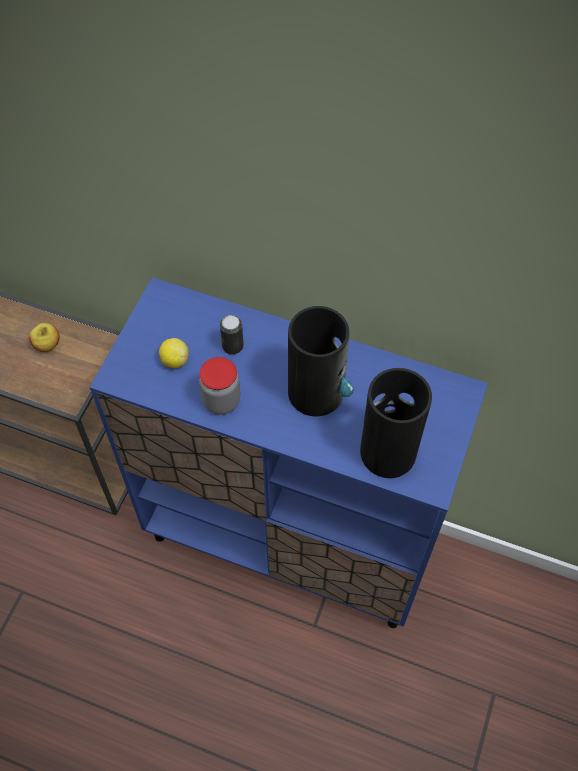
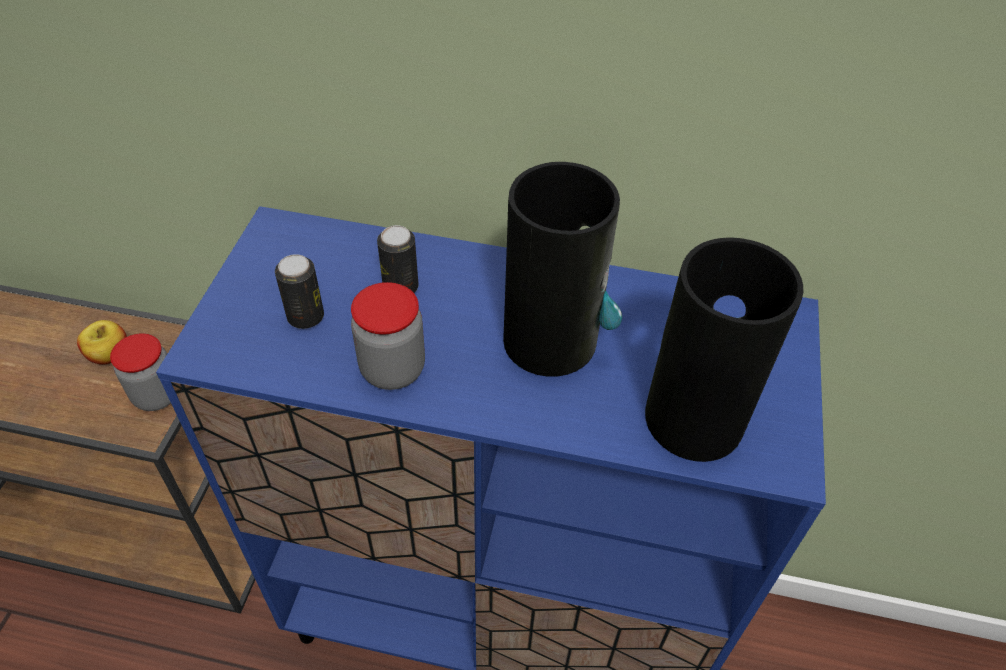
camera: 10 degrees left, 10 degrees down
lemon [159,338,189,368] -> can [275,254,324,329]
none -> jar [110,333,171,411]

